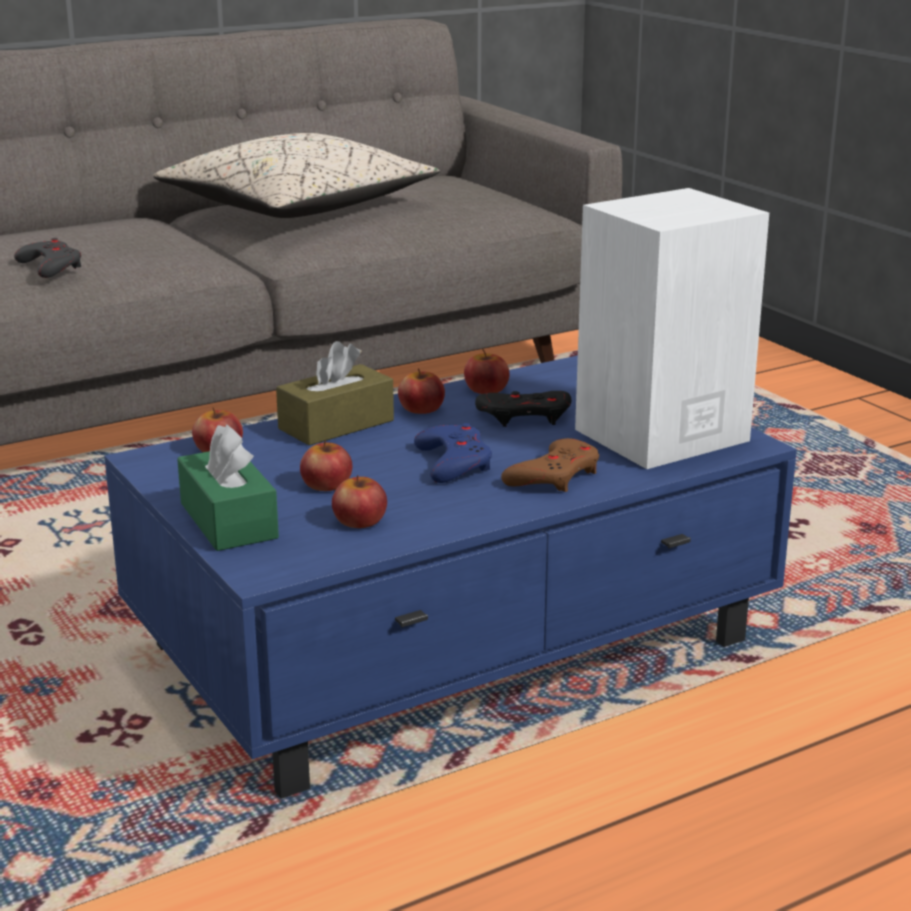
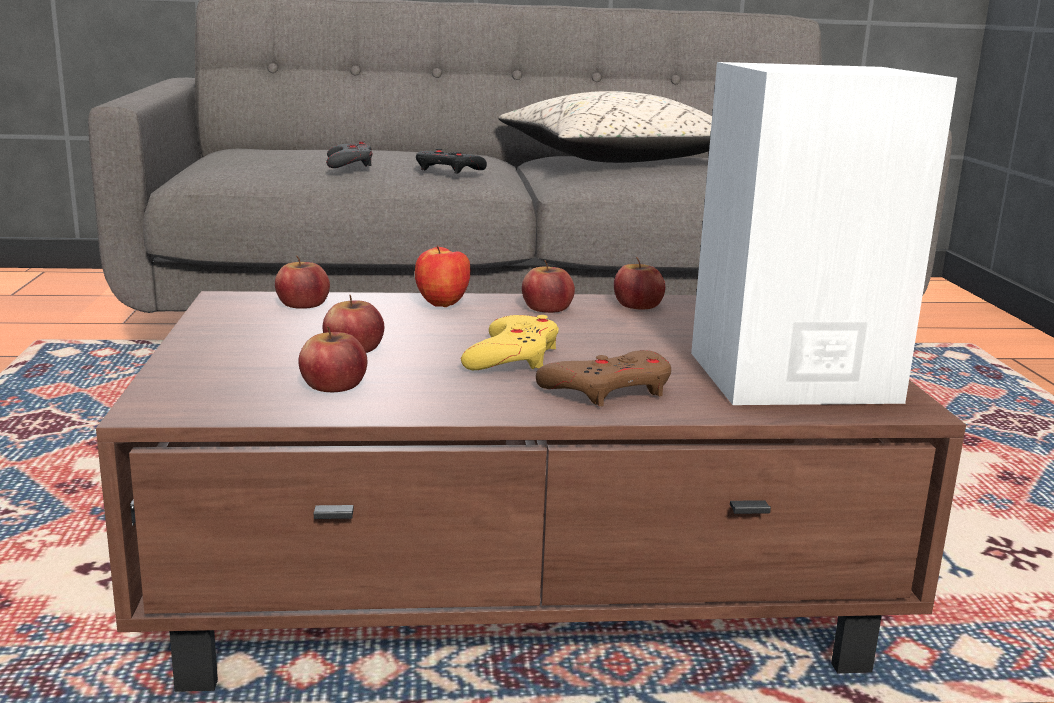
camera: 25 degrees right, 5 degrees down
blue coffee table [104,355,797,799] -> brown coffee table [96,291,966,692]
green tissue box [177,424,279,551] -> none
brown tissue box [276,341,394,445] -> apple [415,246,470,307]
blue game controller [414,423,492,483] -> yellow game controller [461,315,559,370]
black game controller [475,391,571,427] -> black game controller moved to [416,148,487,173]

